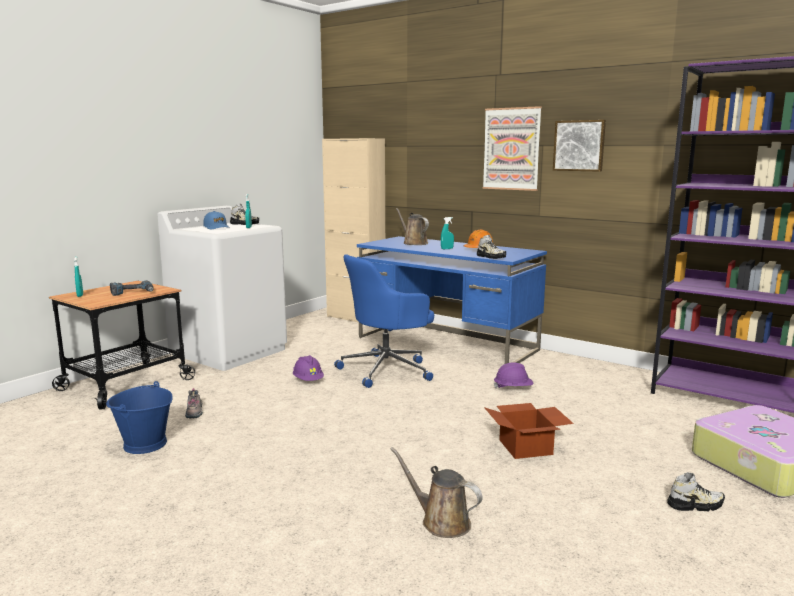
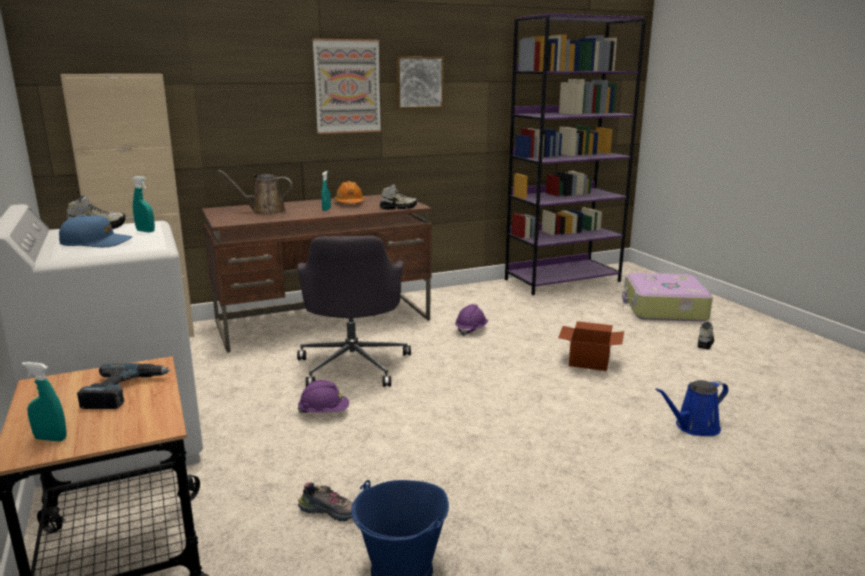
camera: 60 degrees left, 5 degrees up
blue office chair [334,254,434,388] -> grey office chair [297,236,411,387]
blue desk [357,236,547,364] -> brown desk [202,195,432,352]
brown watering can [391,447,483,538] -> blue watering can [655,380,728,436]

